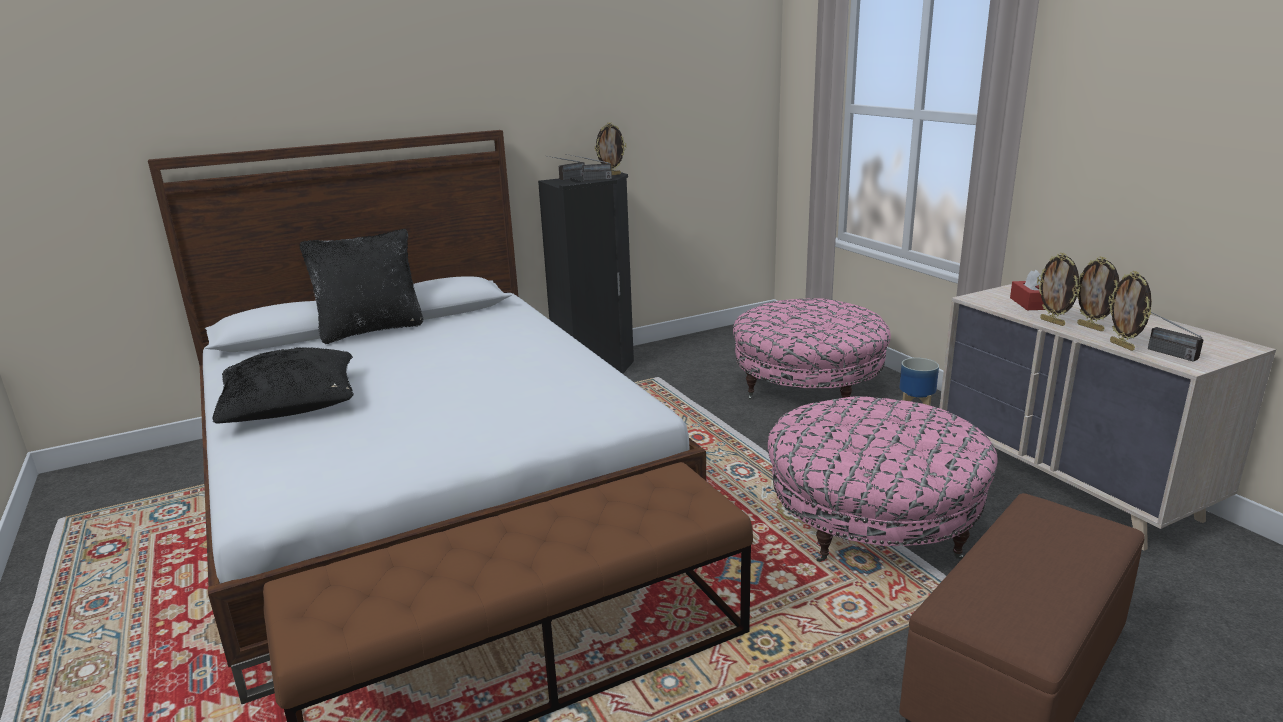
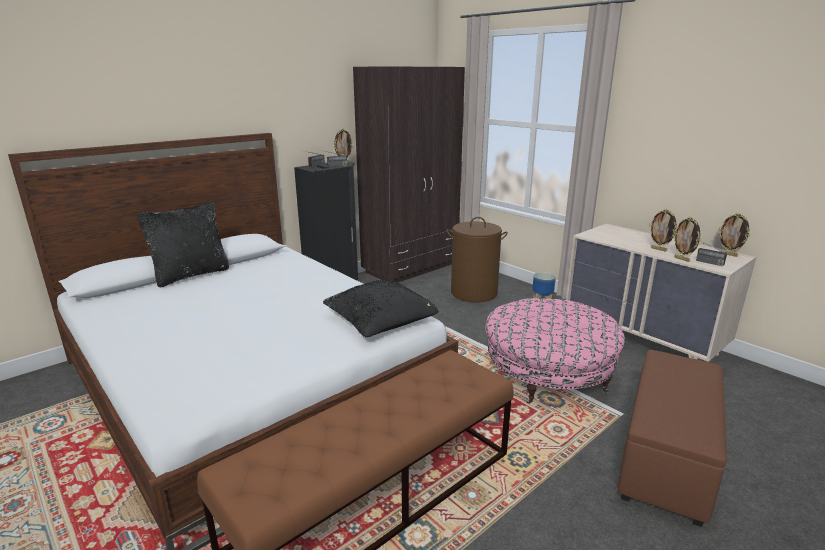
camera: 15 degrees left, 0 degrees up
black pillow [212,347,354,423] -> black pillow moved to [323,280,438,337]
pink ottoman [733,298,891,399] -> brown laundry basket [447,217,508,302]
red tissue box [1010,270,1045,310] -> none
picture frame [1037,253,1080,326] -> picture frame moved to [718,213,750,257]
none -> brown wardrobe [353,66,465,282]

